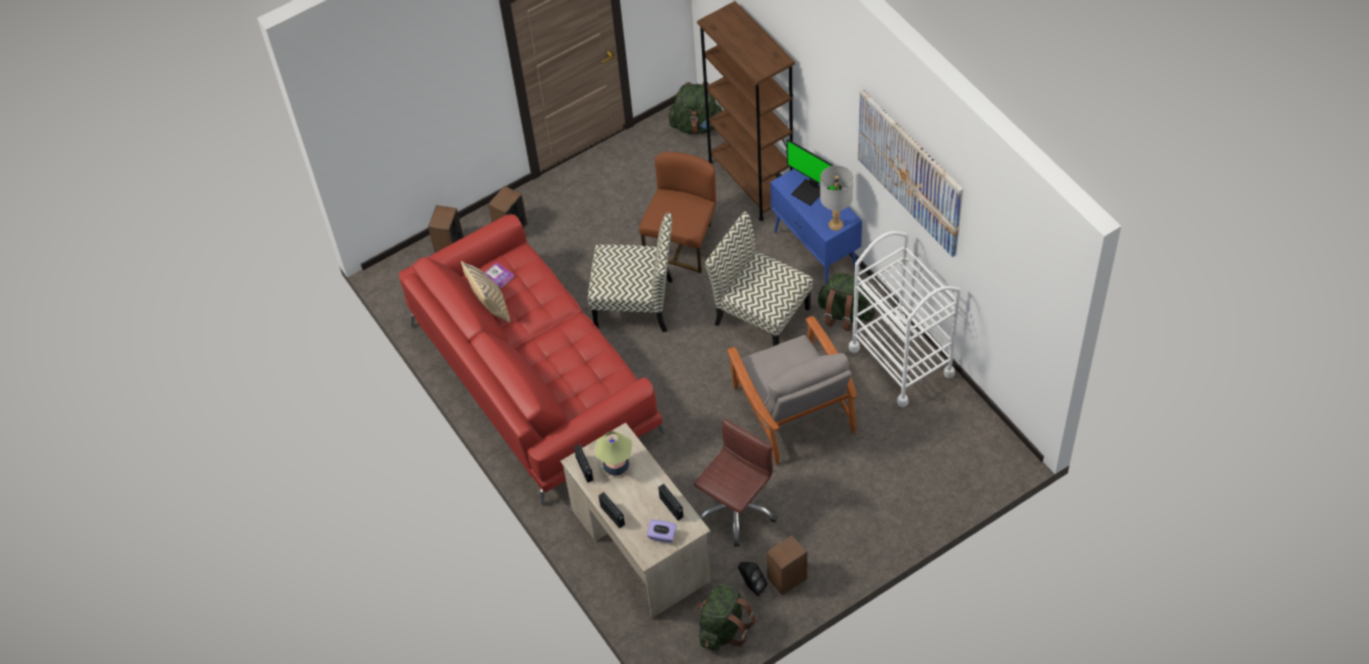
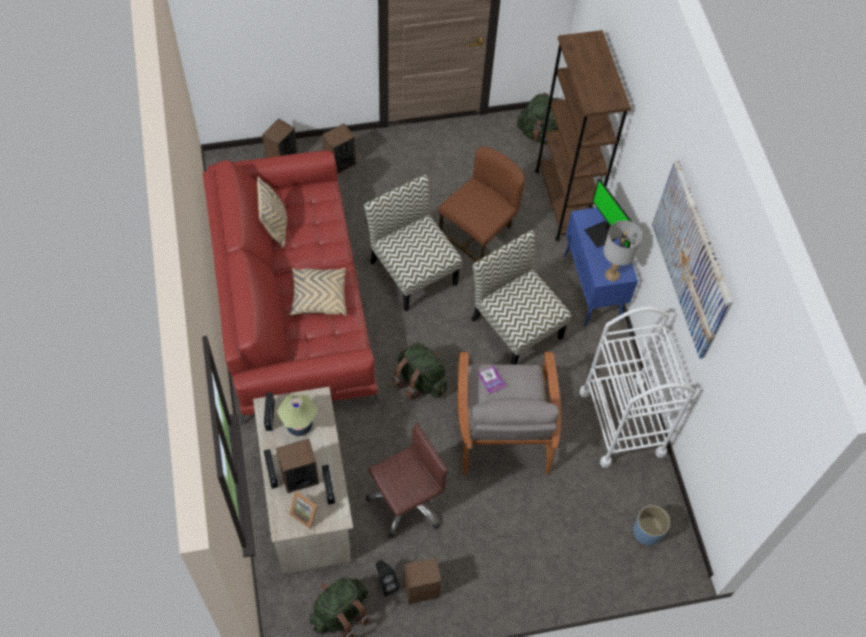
camera: 15 degrees right, 5 degrees up
book [485,262,515,288] -> book moved to [477,366,506,395]
chair [588,213,673,332] -> chair turned 150 degrees counterclockwise [364,175,462,312]
purple tissue box [647,520,677,543] -> picture frame [289,491,317,529]
green backpack [817,273,876,331] -> green backpack moved to [393,342,447,400]
none -> speaker [276,439,319,493]
none -> beige pillow [290,268,347,316]
none -> blue planter [633,505,670,546]

